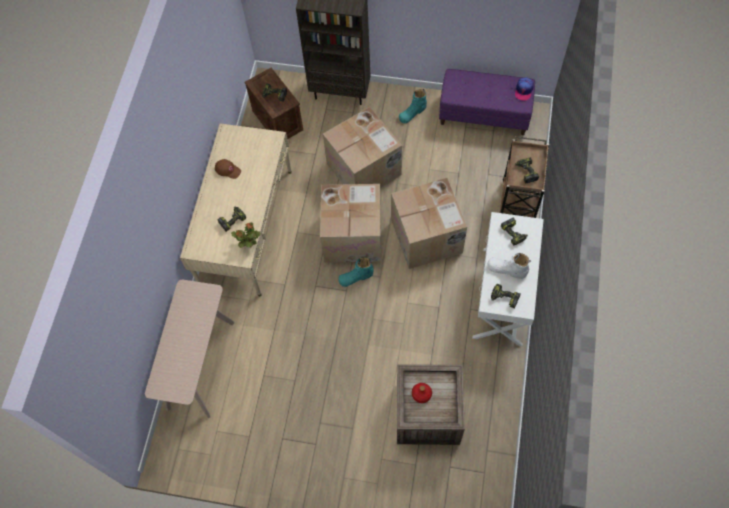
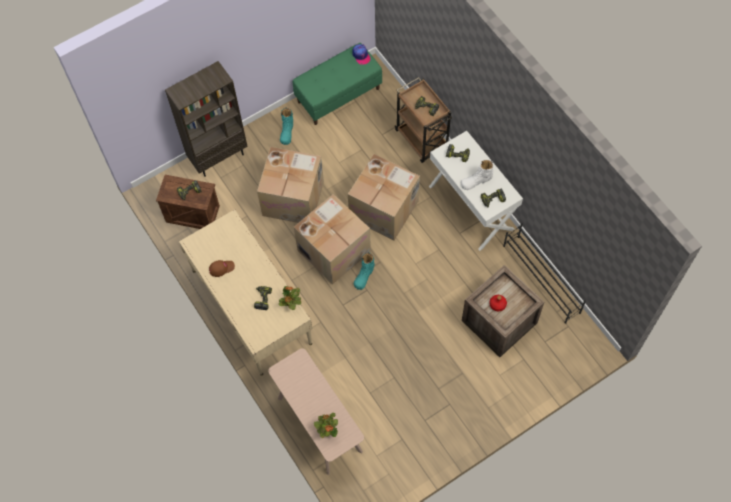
camera: 45 degrees left, 0 degrees up
purple bench [439,69,535,135] -> green bench [293,43,382,125]
none -> potted plant [314,413,338,438]
none -> black shoe rack [503,223,586,323]

